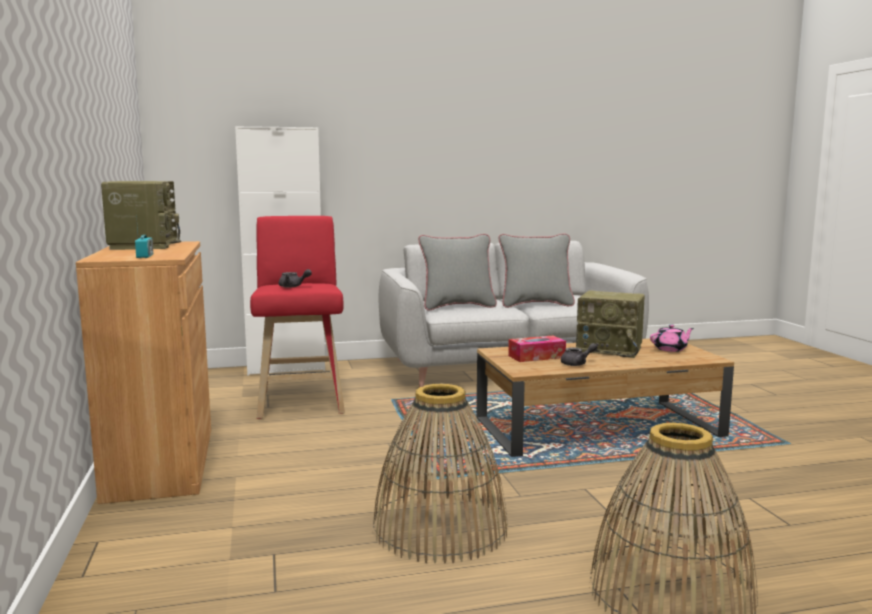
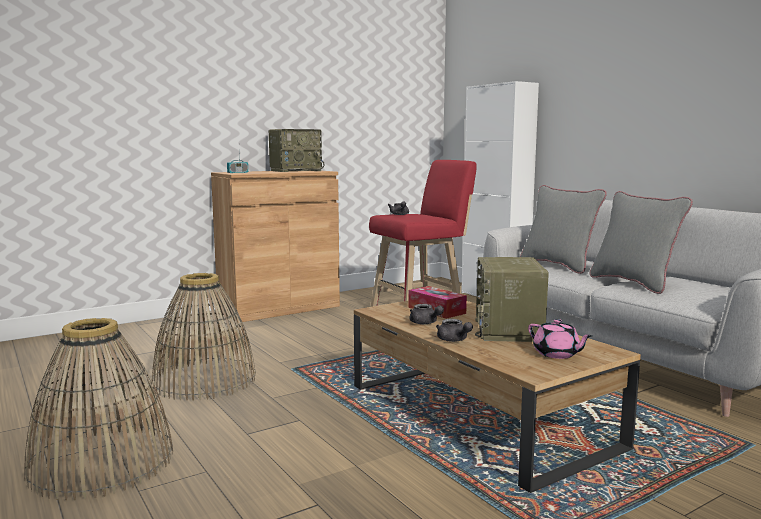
camera: 70 degrees right, 0 degrees up
none -> grey teapot [436,319,473,342]

